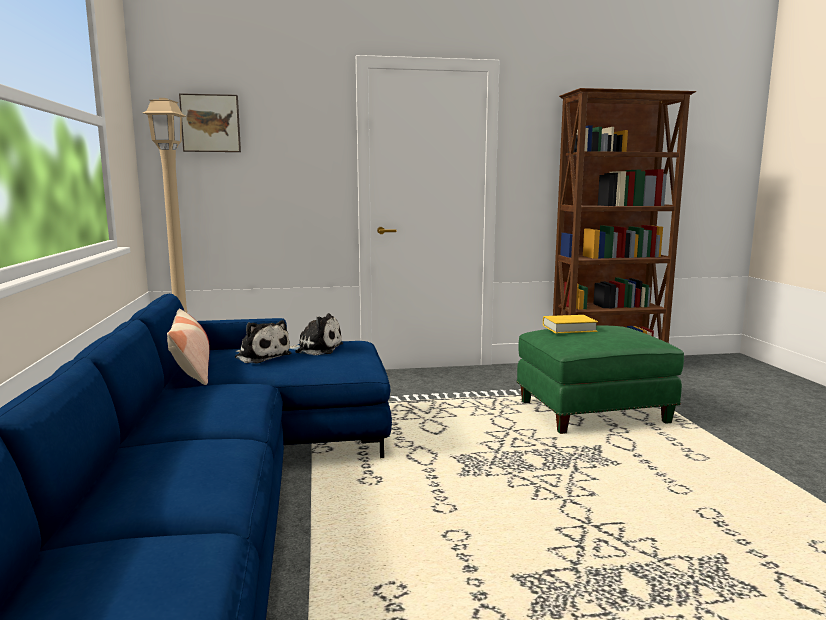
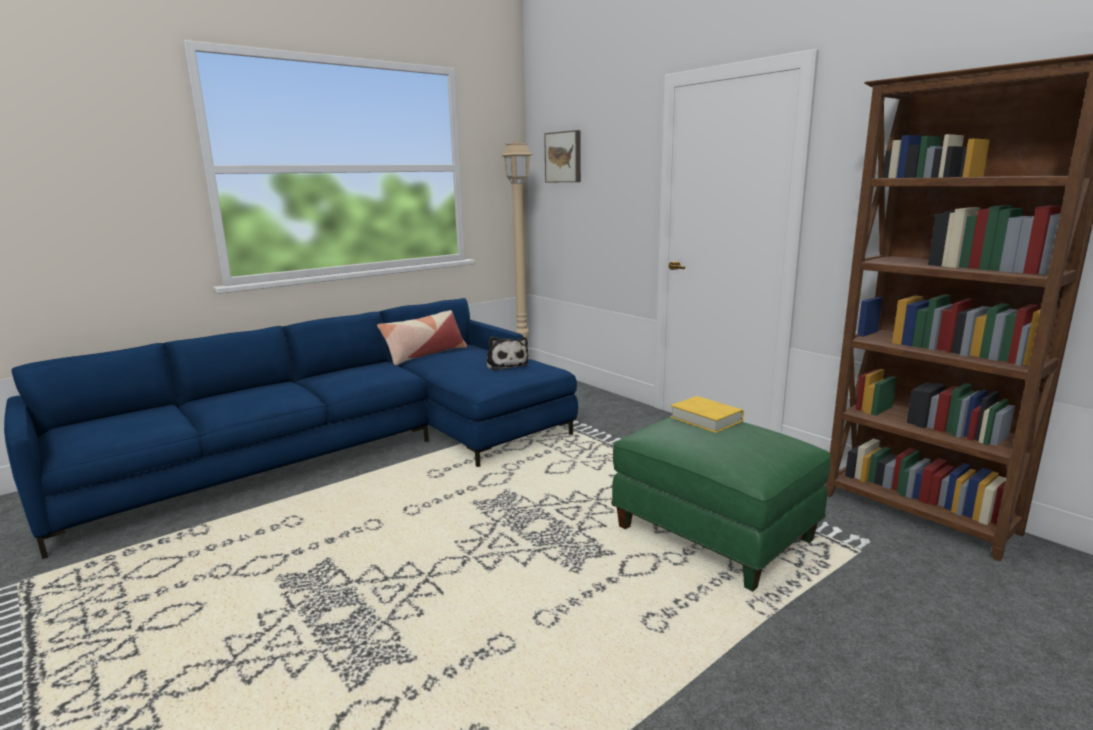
camera: 60 degrees right, 5 degrees up
plush toy [235,320,292,364] -> none

